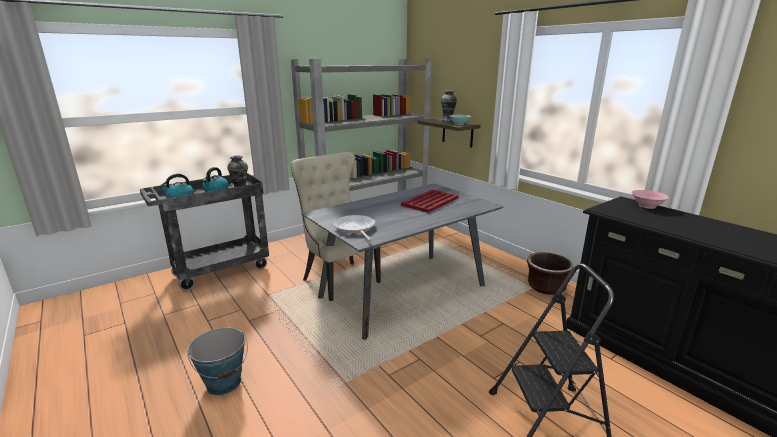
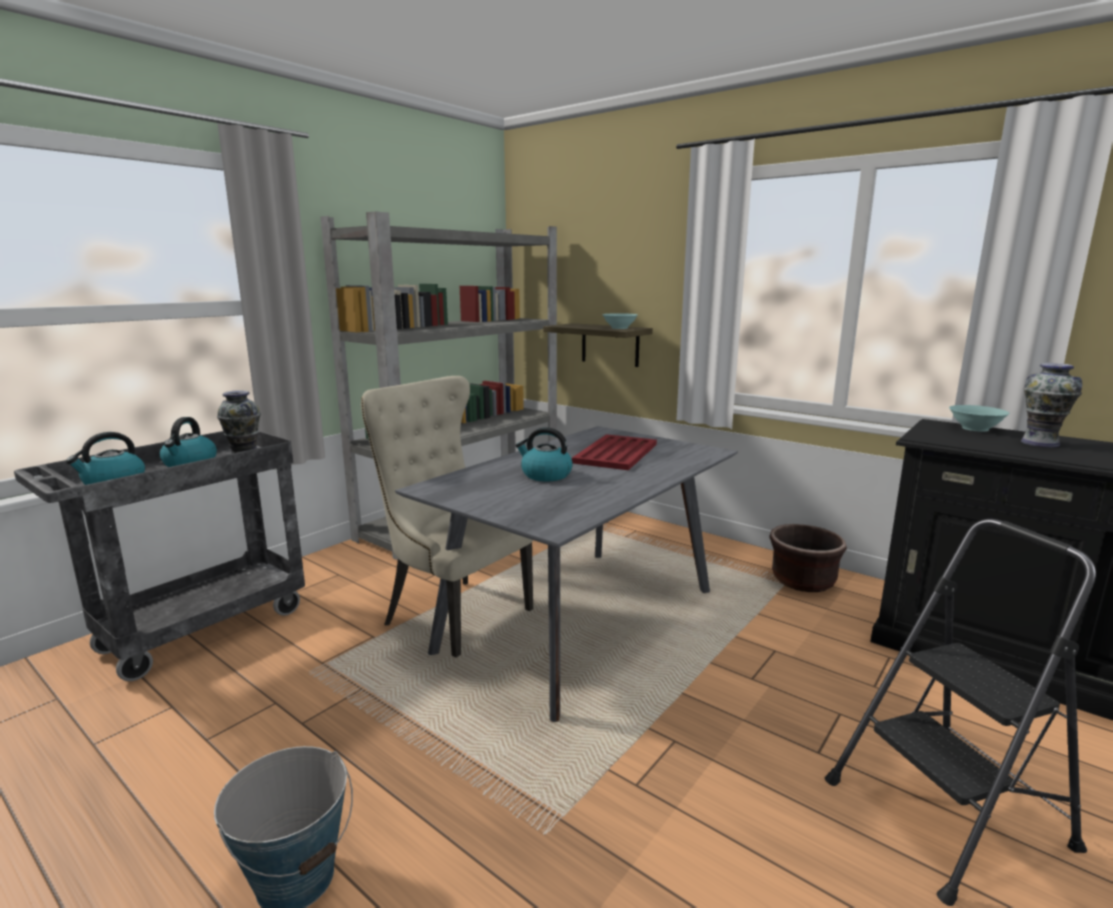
camera: 15 degrees left, 5 degrees down
frying pan [333,215,375,241] -> none
vase [441,91,457,122] -> vase moved to [1021,363,1082,448]
pink bowl [631,190,669,209] -> turquoise bowl [949,405,1010,432]
none -> kettle [515,427,573,481]

